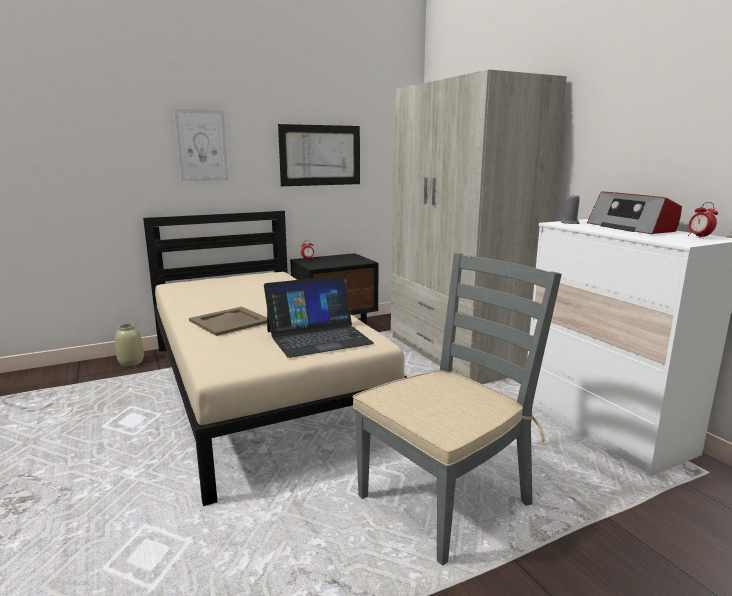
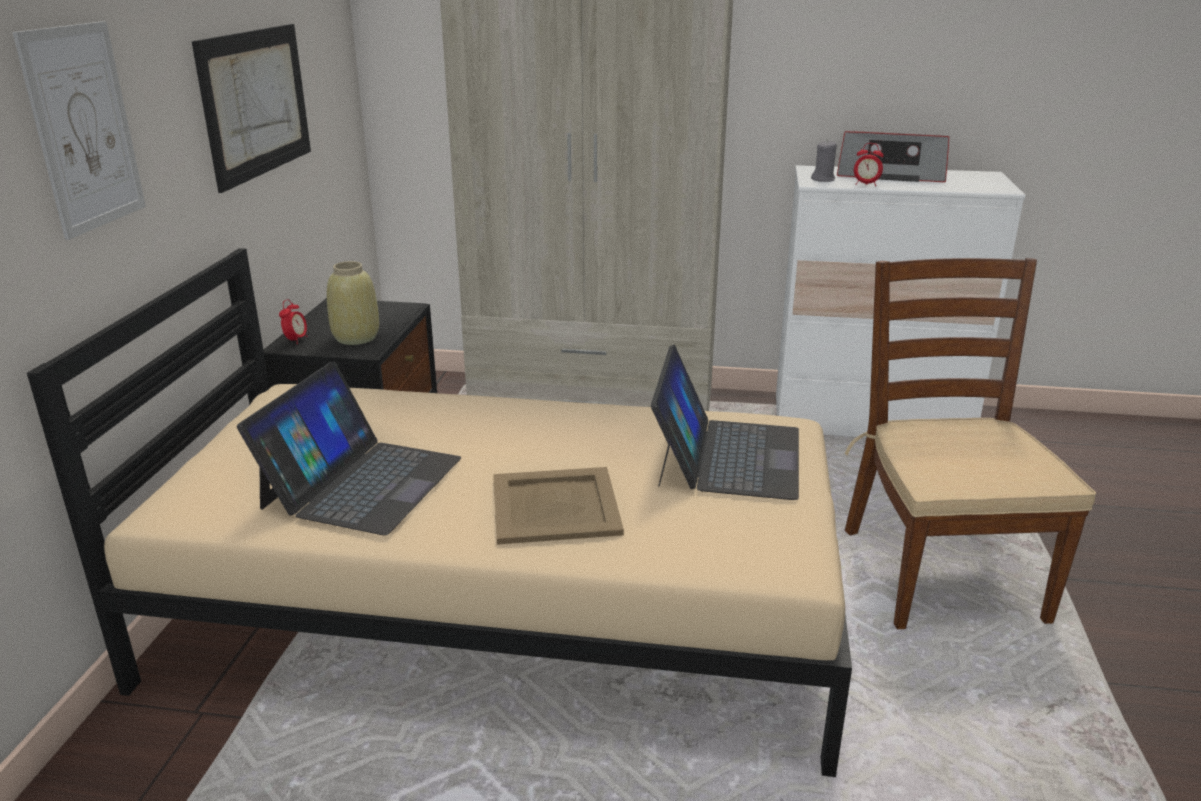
camera: 55 degrees left, 10 degrees up
beige vase [115,324,144,366] -> beige vase moved to [327,261,379,345]
grey chair [353,253,562,565] -> brown chair [845,258,1096,629]
alarm clock [688,202,718,239] -> alarm clock moved to [854,143,884,186]
none -> laptop [237,361,461,535]

